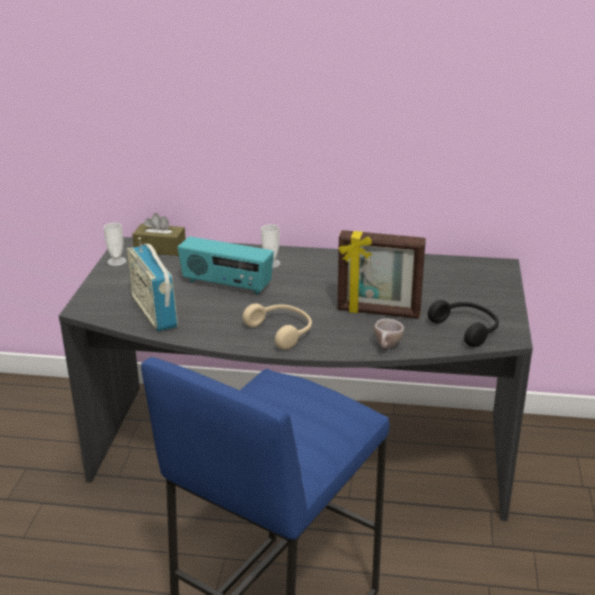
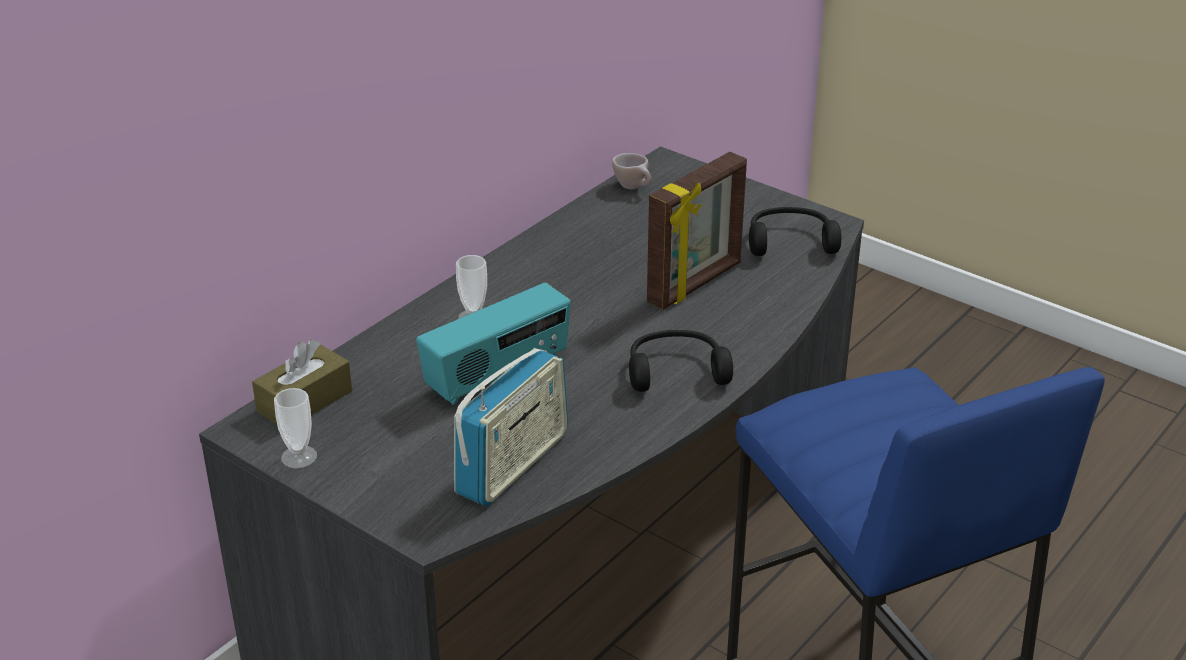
camera: 60 degrees left, 5 degrees up
radio [127,237,178,332] -> radio turned 60 degrees counterclockwise [454,348,568,506]
beige headphones [243,303,312,350] -> black headphones [629,330,733,392]
beige cup [374,318,404,349] -> beige cup moved to [612,153,651,190]

